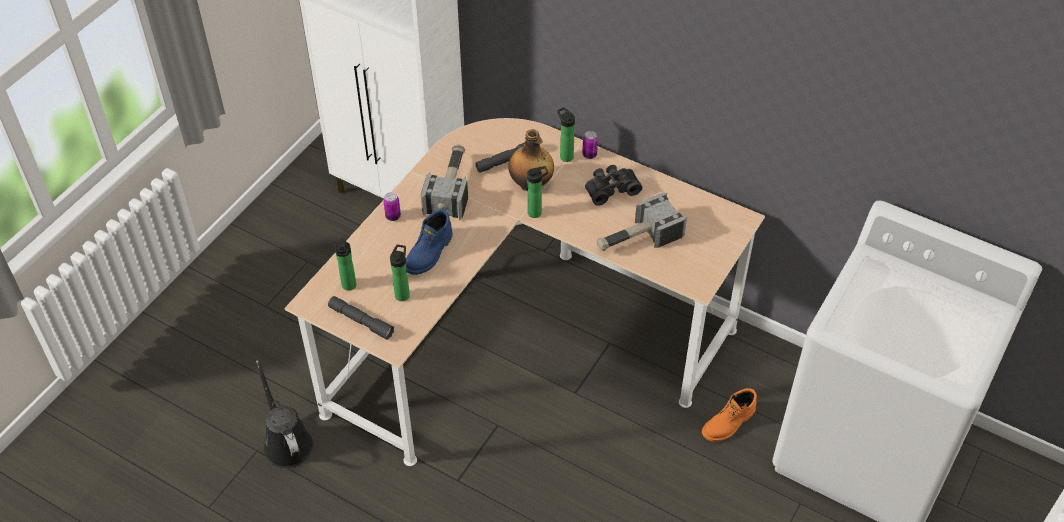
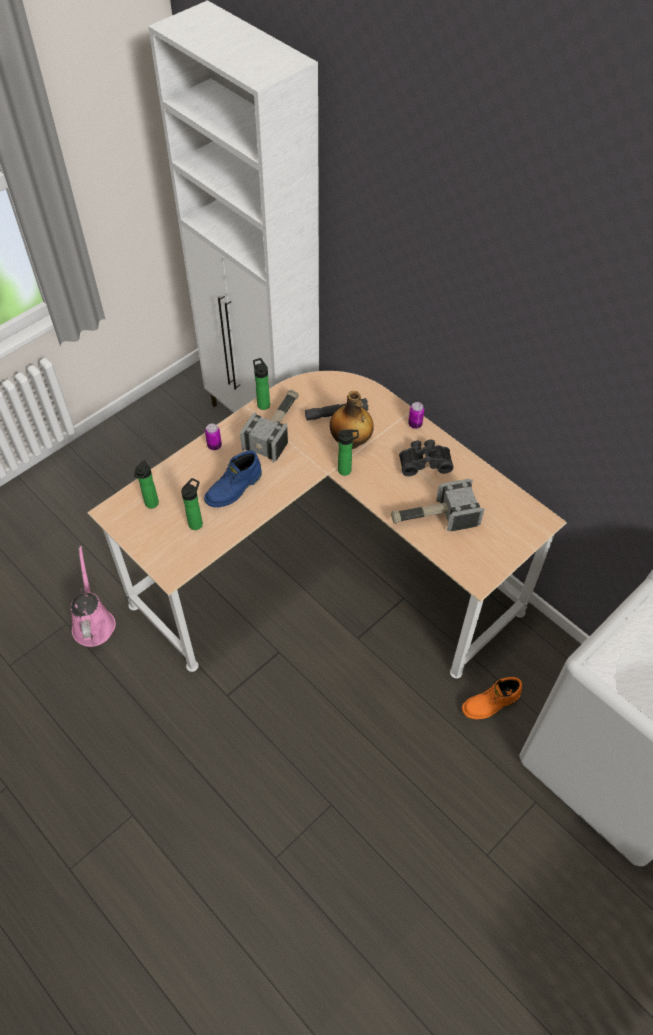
camera: 15 degrees right, 5 degrees up
black watering can [256,360,313,468] -> pink watering can [70,546,116,647]
grey flashlight [328,296,394,340] -> none
bottle [557,107,575,162] -> bottle moved to [253,358,270,410]

